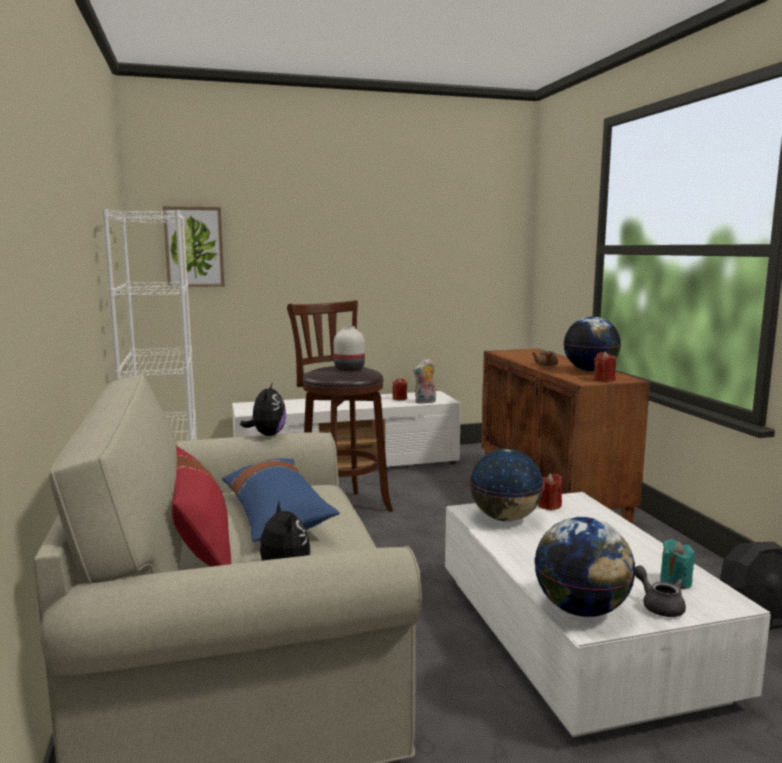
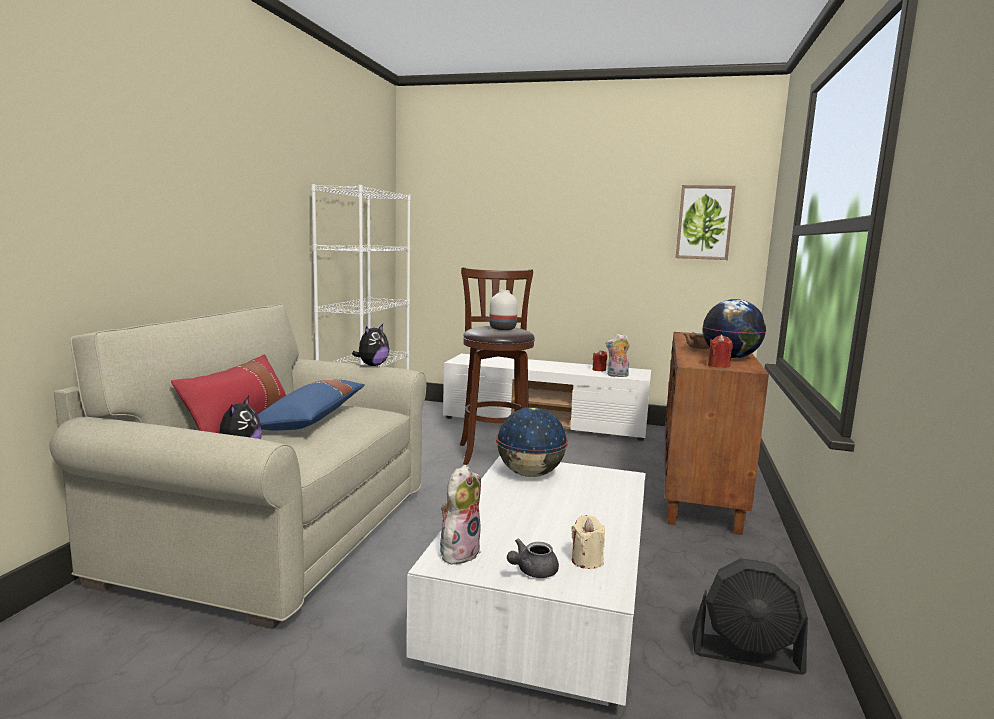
camera: 30 degrees right, 0 degrees up
picture [163,206,225,287] -> picture moved to [676,185,736,260]
globe [535,517,636,617] -> plush toy [440,465,481,565]
red candle [538,473,562,510] -> none
grey teapot [635,565,686,617] -> grey teapot turned 135 degrees counterclockwise [507,539,559,578]
turquoise candle [660,539,695,589] -> beige candle [571,515,605,569]

